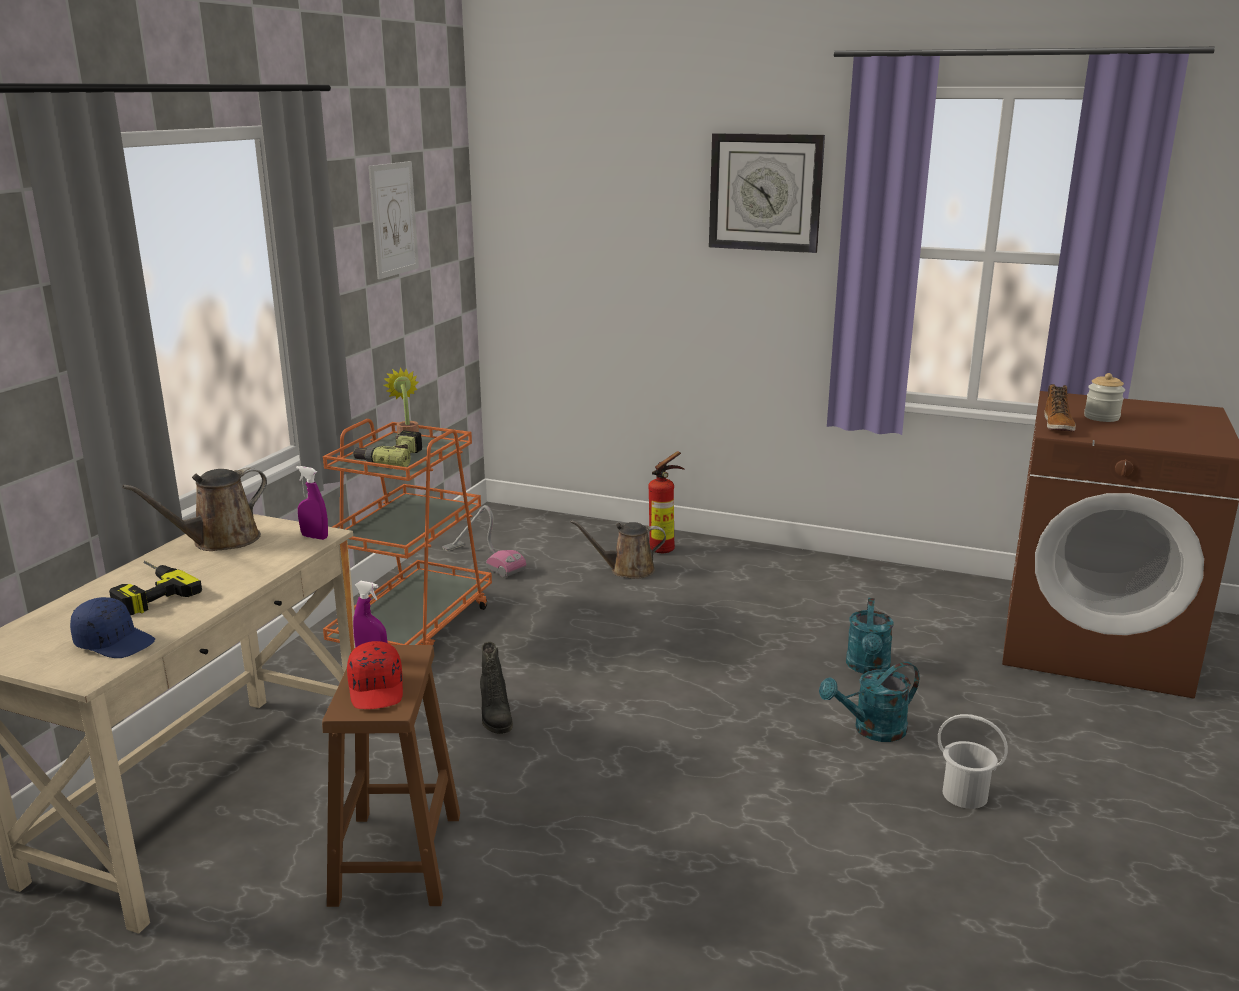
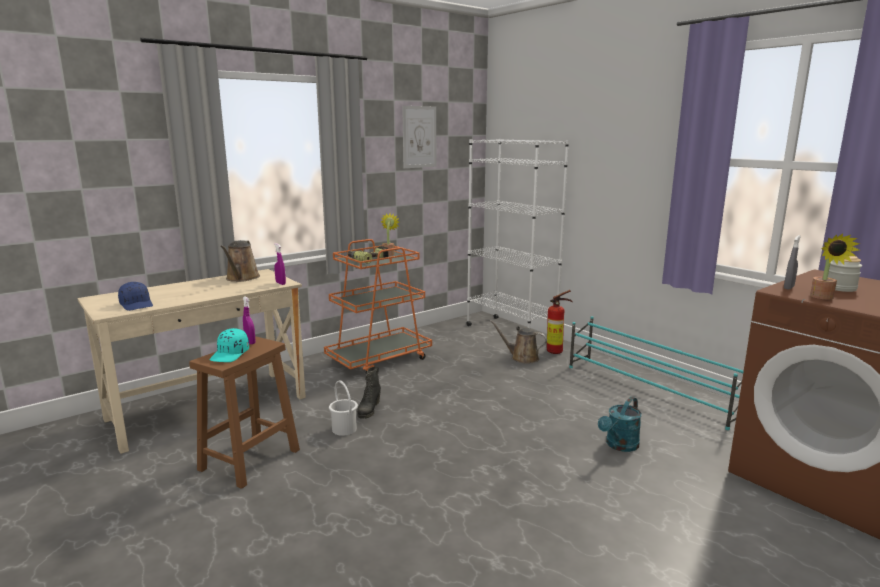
camera: 30 degrees right, 5 degrees down
power drill [109,560,202,615] -> none
brown watering can [122,468,267,551] -> brown watering can turned 75 degrees counterclockwise [220,240,260,282]
red cap [347,641,403,709] -> turquoise cap [210,328,249,362]
vacuum cleaner [442,505,526,577] -> none
wall clock [709,133,825,253] -> none
turquoise watering can [819,662,919,742] -> none
white bucket [938,714,1008,809] -> white bucket moved to [329,380,358,436]
boot [1044,384,1076,432] -> grey spray bottle [784,235,801,290]
none -> white bookcase [466,139,569,328]
none -> turquoise shoe rack [569,316,744,430]
none -> potted plant [810,233,860,299]

